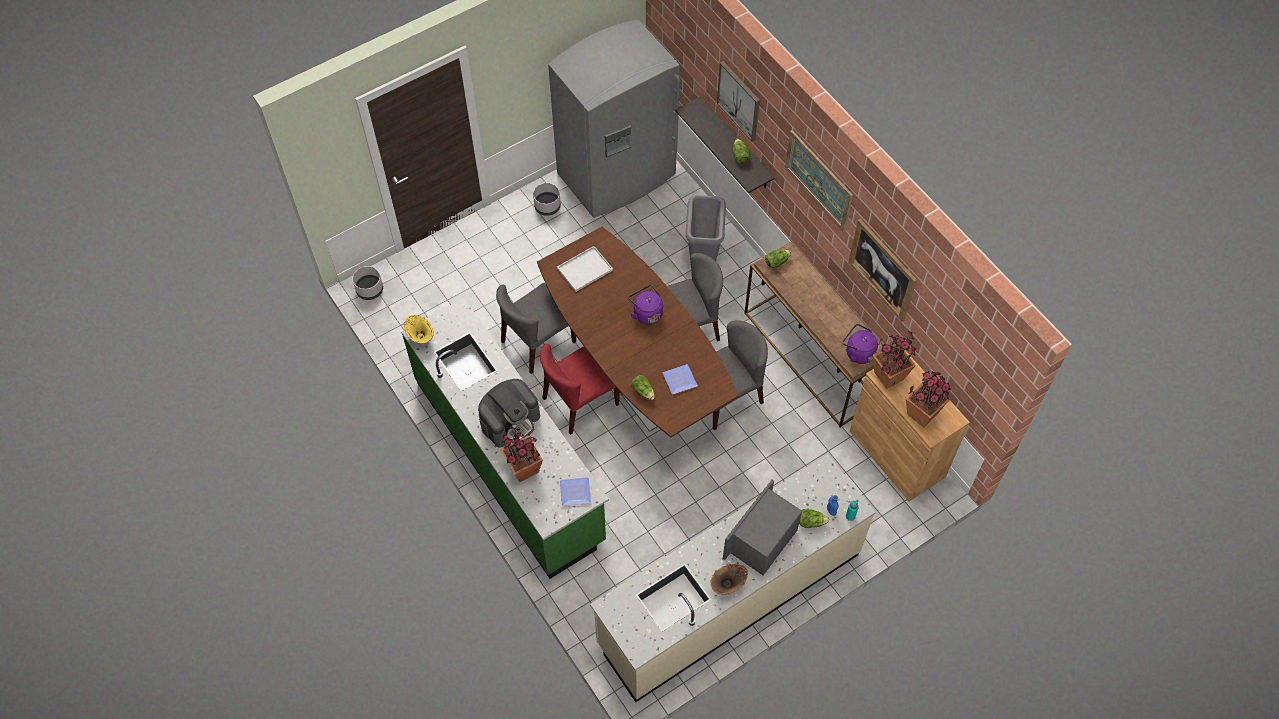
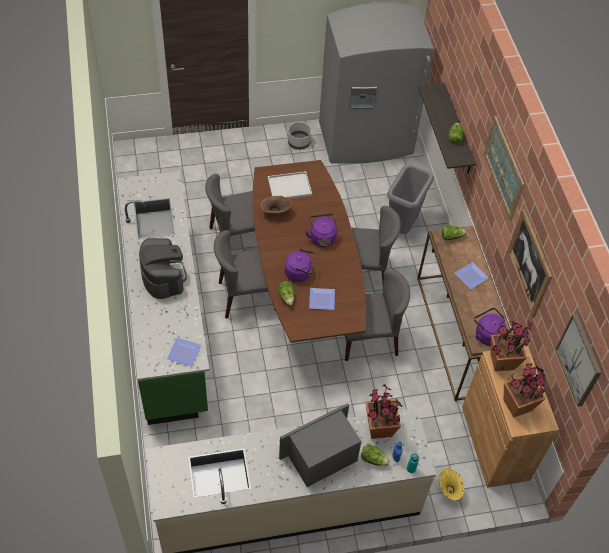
camera: 20 degrees right, 5 degrees down
grey planter [352,266,383,300] -> none
yellow vase [404,315,434,345] -> yellow vase moved to [439,468,465,501]
coffee machine [478,379,540,448] -> coffee machine turned 90 degrees counterclockwise [139,238,187,299]
potted plant [500,427,543,483] -> potted plant moved to [366,384,403,439]
red chair [540,344,620,435] -> grey chair [214,230,276,319]
brown vase [711,563,748,595] -> brown vase moved to [261,196,292,217]
picture [717,61,760,142] -> picture moved to [555,314,602,407]
none -> purple kettle [284,248,315,282]
none -> plate [455,262,489,289]

